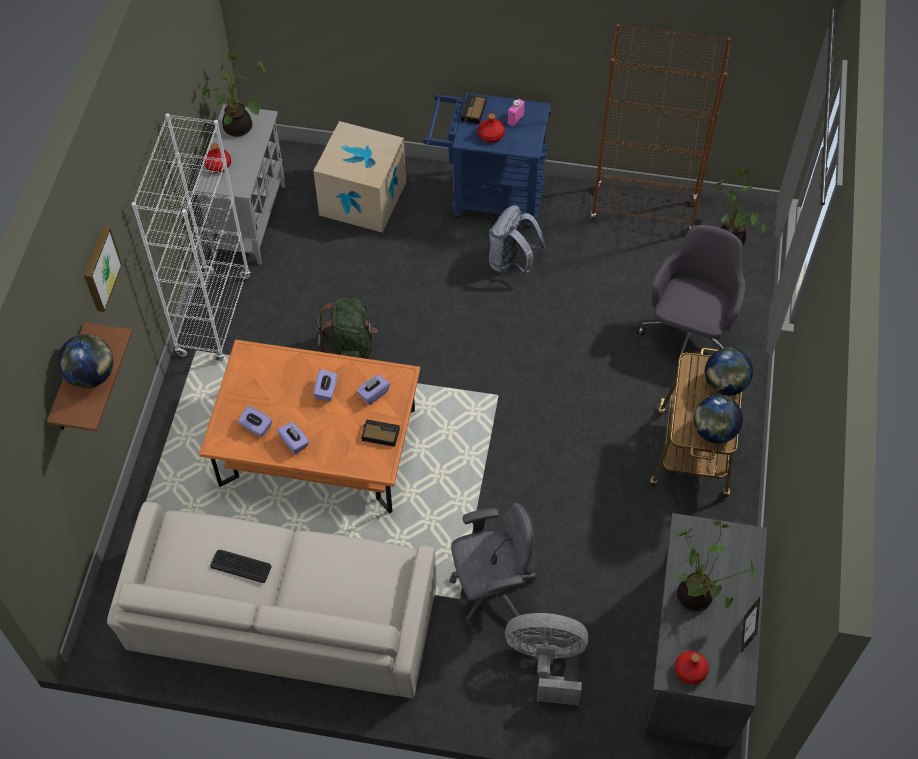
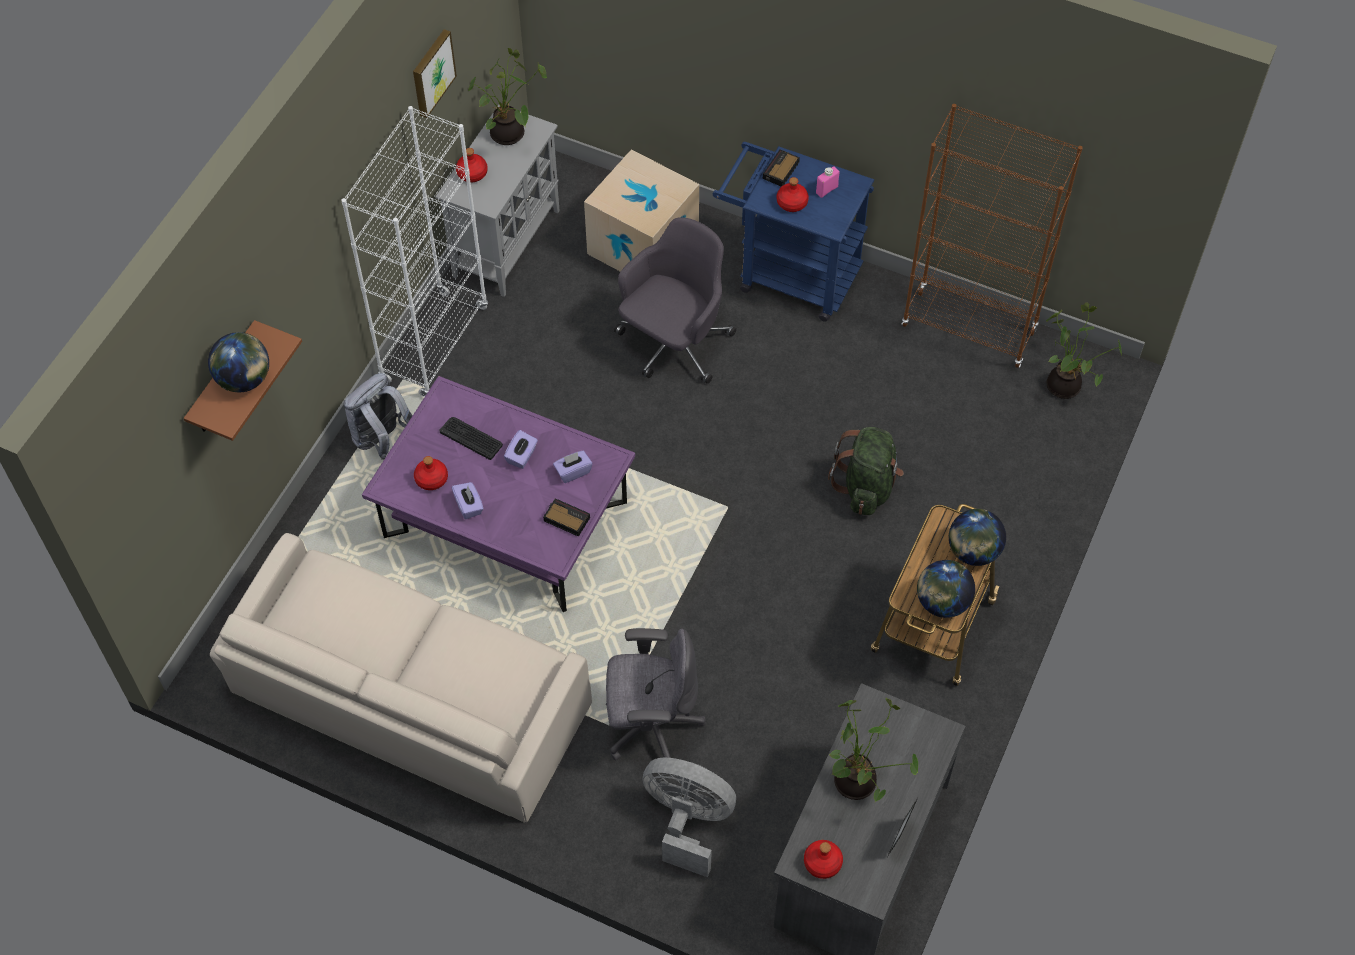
camera: 15 degrees right, 0 degrees up
picture [84,227,122,312] -> picture moved to [413,29,457,118]
orange coffee table [200,340,420,513] -> purple coffee table [362,376,635,612]
keyboard [210,550,271,583] -> keyboard moved to [439,417,503,460]
purple tissue box [238,406,272,437] -> red bottle [414,456,448,490]
green backpack [317,298,378,359] -> green backpack moved to [828,427,904,515]
grey backpack [489,205,545,275] -> grey backpack moved to [344,373,412,460]
grey office chair [637,225,746,366] -> grey office chair moved to [614,217,736,384]

